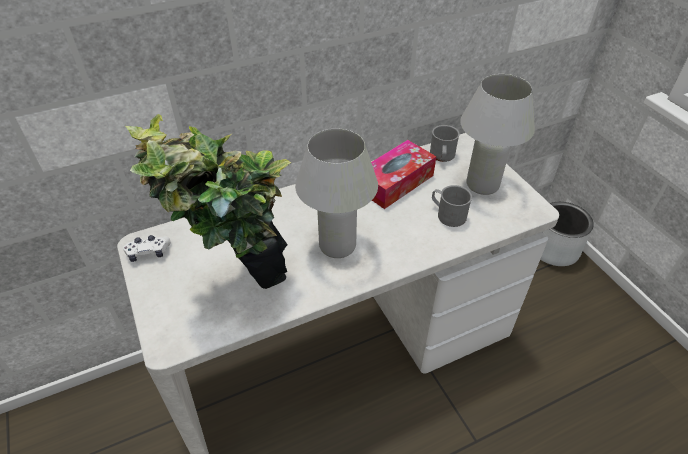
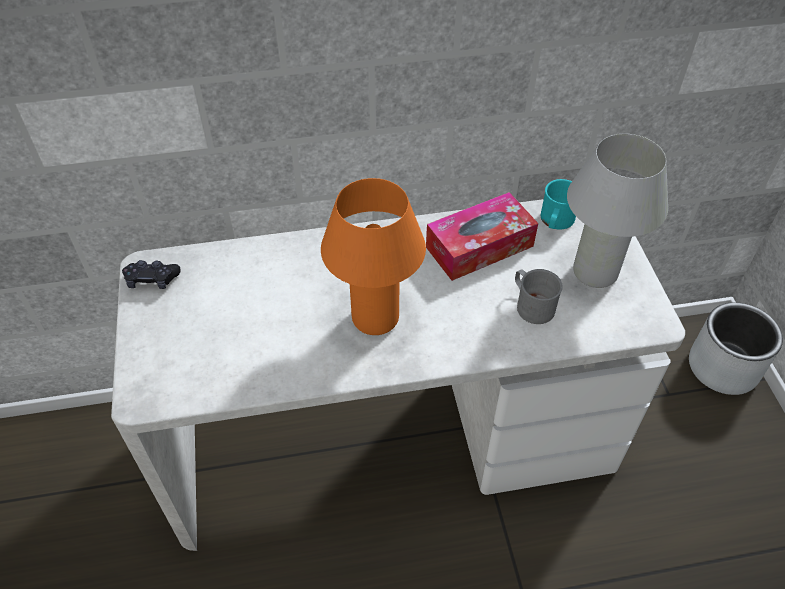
camera: 15 degrees right, 5 degrees up
white game controller [123,235,171,262] -> black game controller [122,260,180,289]
potted plant [125,114,291,289] -> none
white table lamp [295,129,378,258] -> orange table lamp [321,178,426,335]
grey mug [430,125,460,162] -> turquoise mug [541,179,576,230]

